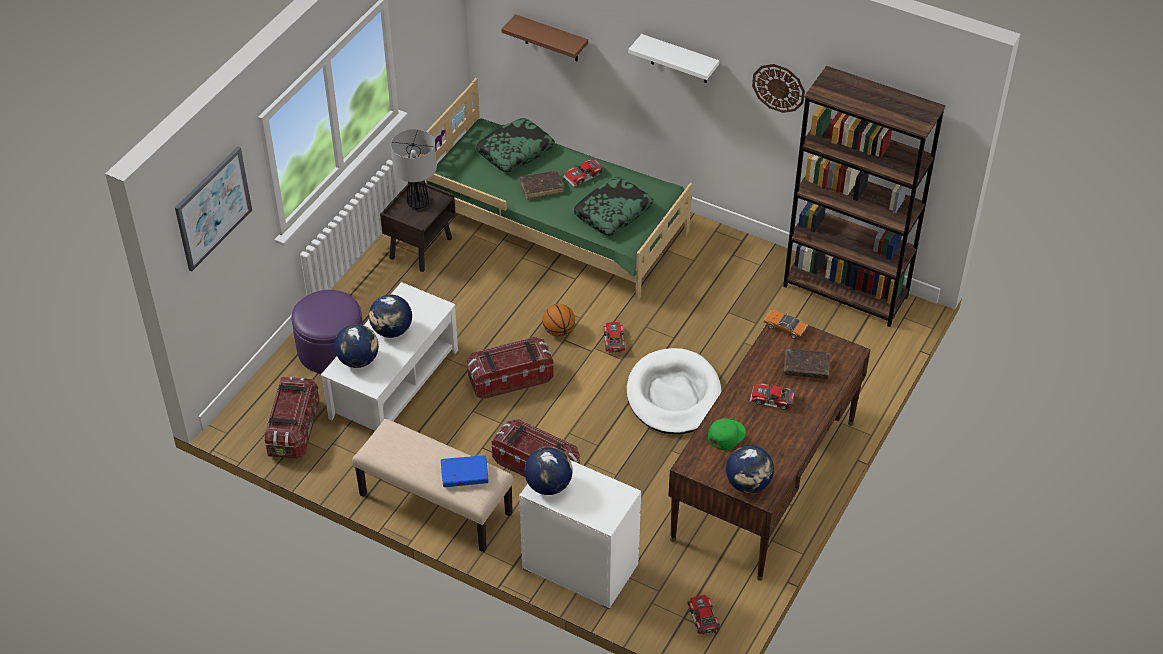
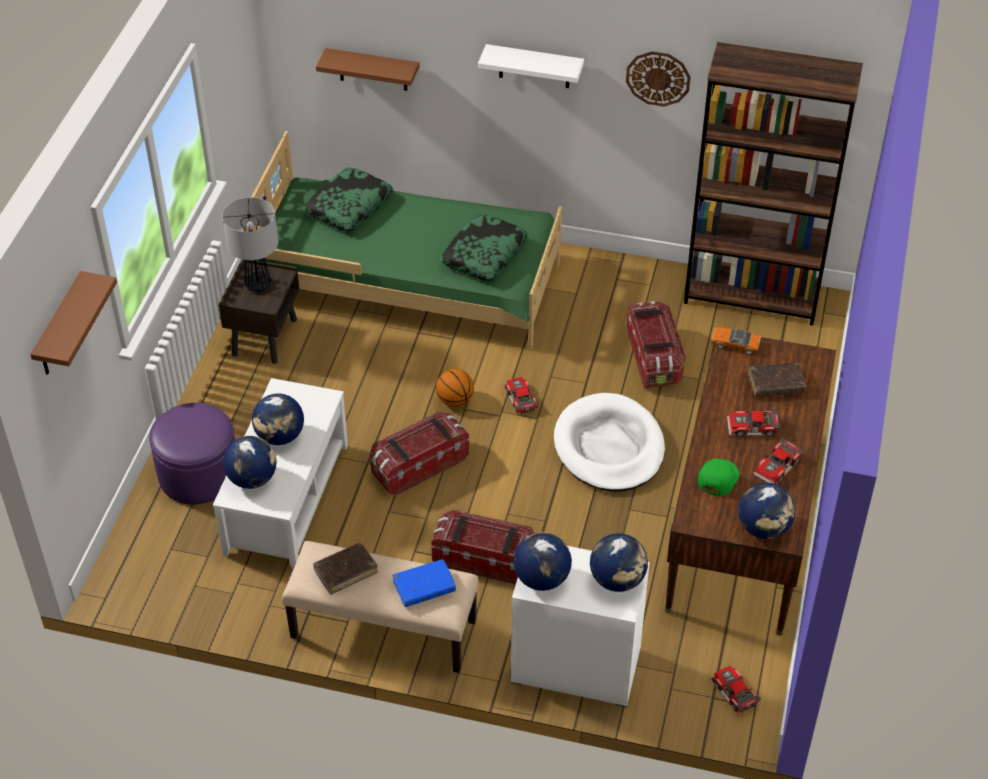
camera: 15 degrees left, 0 degrees up
picture [175,147,252,271] -> brown shelf [30,271,117,375]
storage box [265,377,319,459] -> storage box moved to [627,301,686,388]
brown book [520,170,564,200] -> brown book moved to [313,543,378,595]
toy car [563,157,604,187] -> toy car moved to [753,437,804,484]
none -> globe [590,533,648,592]

